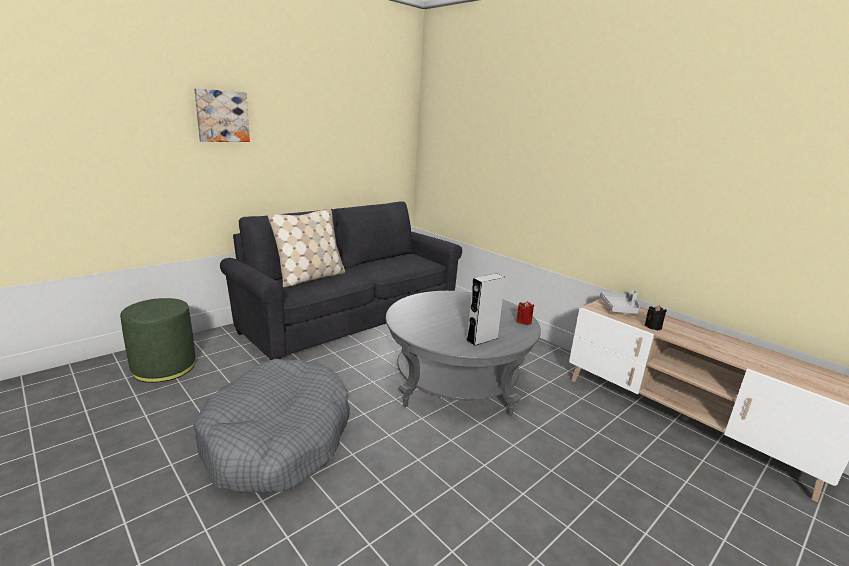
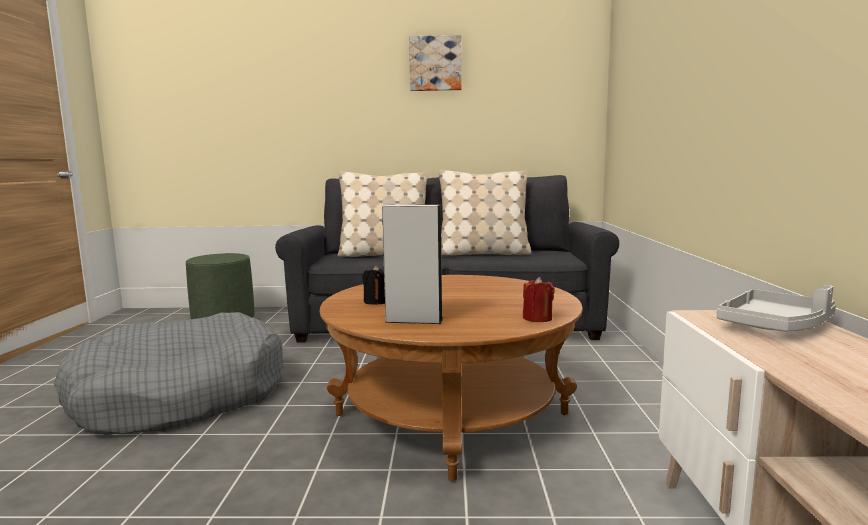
camera: 45 degrees right, 10 degrees down
picture [194,88,250,142] -> picture moved to [409,35,462,91]
grey coffee table [385,291,541,416] -> brown coffee table [320,275,583,481]
black candle [644,305,667,331] -> black candle moved to [362,265,385,305]
none -> beige pillow [439,170,531,255]

